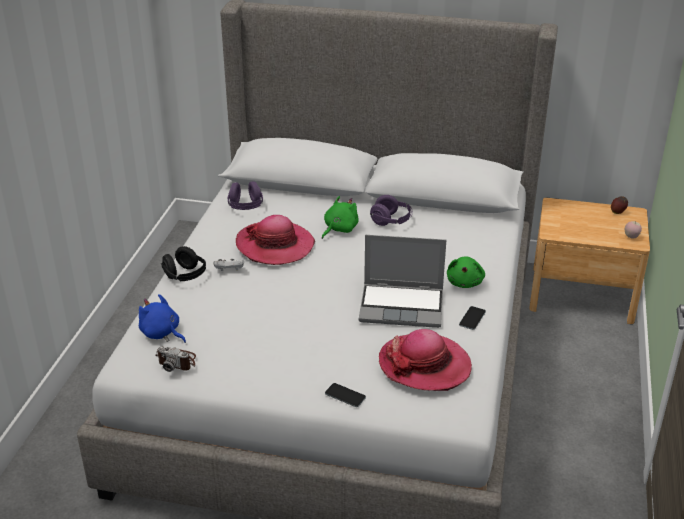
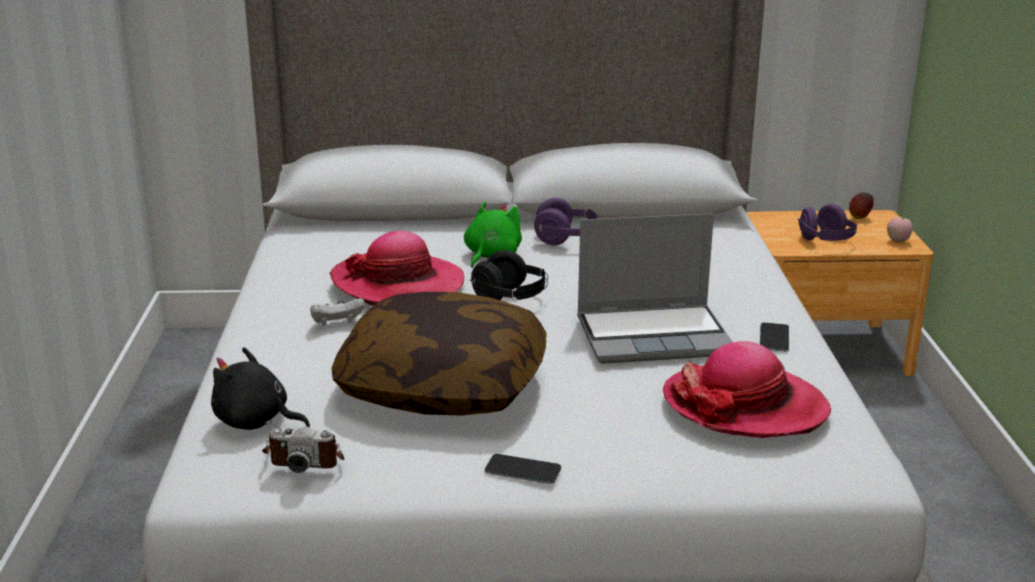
camera: 15 degrees left, 10 degrees down
blue plush toy [139,294,186,343] -> black plush toy [211,347,310,431]
black headphones [161,246,206,281] -> black headphones moved to [470,250,548,300]
purple headphones [228,181,263,210] -> purple headphones moved to [798,204,857,241]
phone [325,383,366,407] -> phone moved to [485,454,561,484]
green plush toy [447,256,485,288] -> none
none -> pillow [331,291,546,415]

